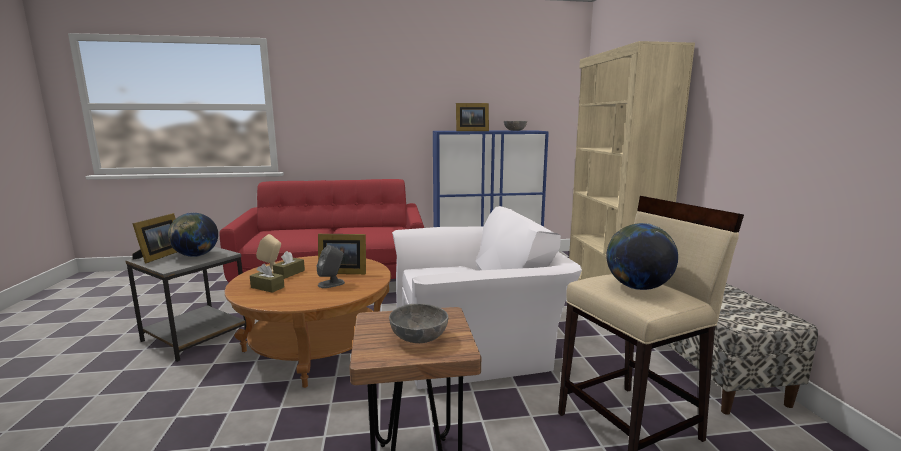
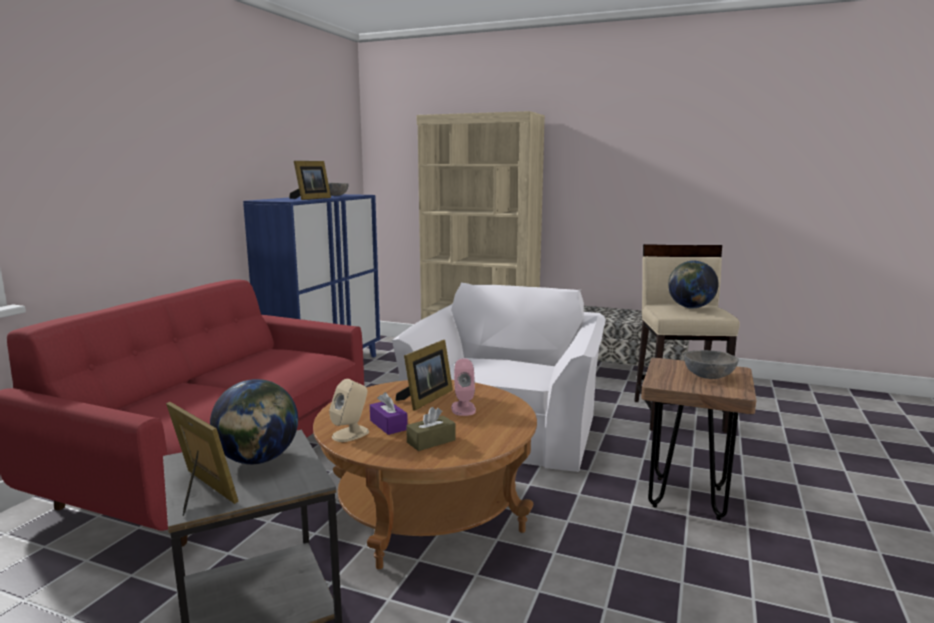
camera: 60 degrees left, 0 degrees up
brown tissue box [273,251,305,279] -> purple tissue box [370,392,408,435]
grey speaker [317,245,345,288] -> pink speaker [451,358,476,416]

